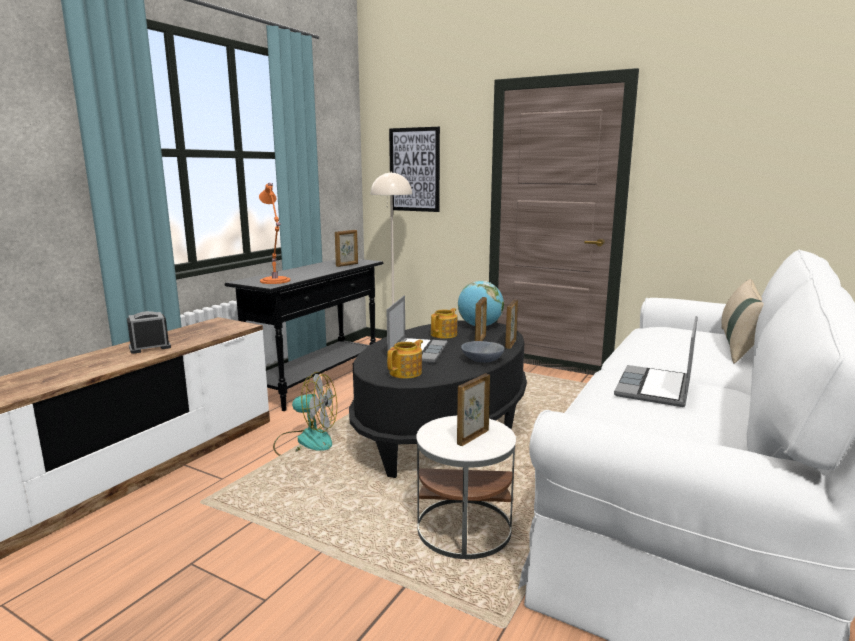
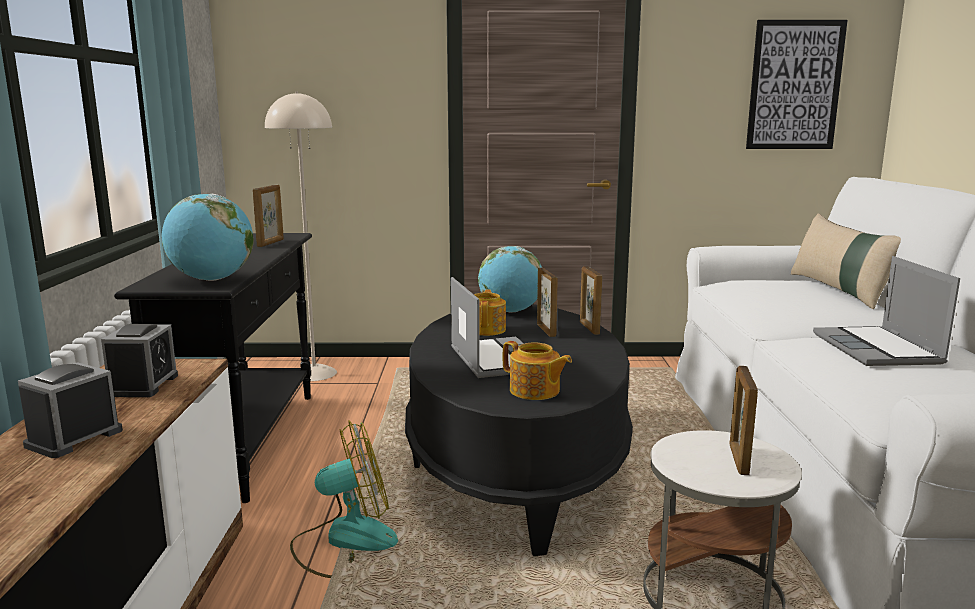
camera: 30 degrees left, 0 degrees up
orange table lamp [259,183,290,284] -> globe [162,194,254,281]
teapot [387,340,423,379] -> teapot turned 120 degrees clockwise [503,341,572,400]
picture [389,127,440,212] -> picture moved to [746,20,848,149]
grey bowl [461,341,504,363] -> none
none -> alarm clock [101,324,178,397]

